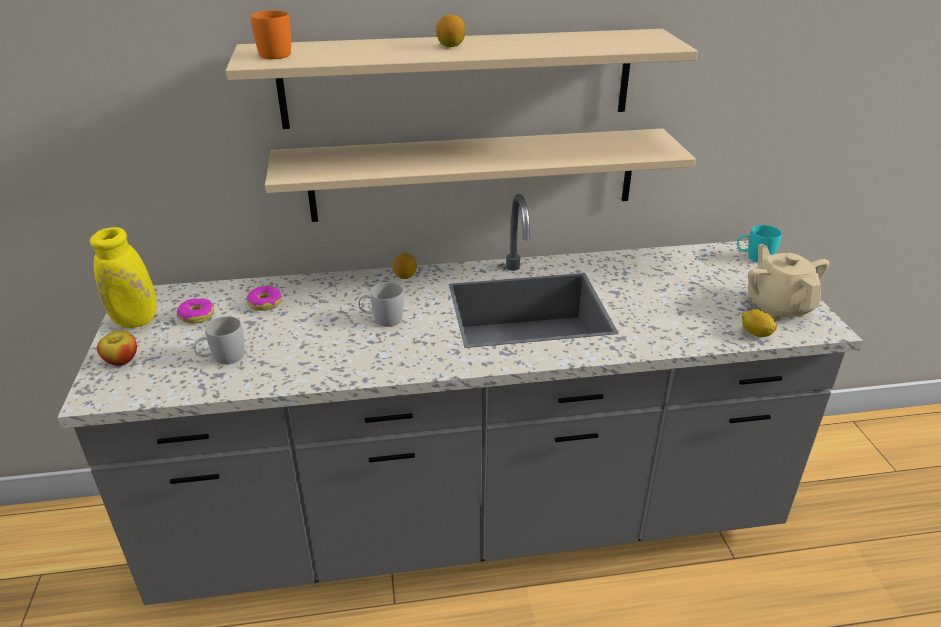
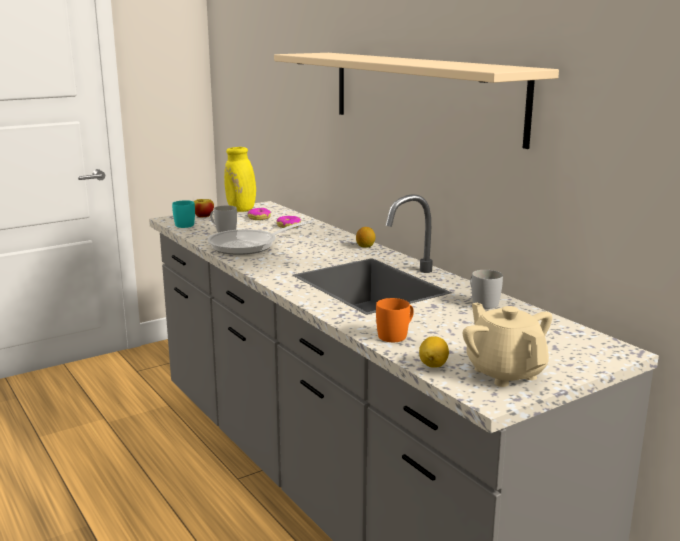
camera: 65 degrees right, 15 degrees down
orange mug [250,11,291,59] -> orange mug moved to [376,298,414,342]
beige shelf [265,129,696,222] -> none
white mug [358,282,404,327] -> white mug moved to [470,270,503,309]
lemon [436,14,465,47] -> none
turquoise mug [737,225,782,263] -> turquoise mug moved to [172,200,195,228]
beige teapot [748,244,830,321] -> beige teapot turned 75 degrees counterclockwise [463,303,552,387]
none -> frying pan [207,220,312,255]

